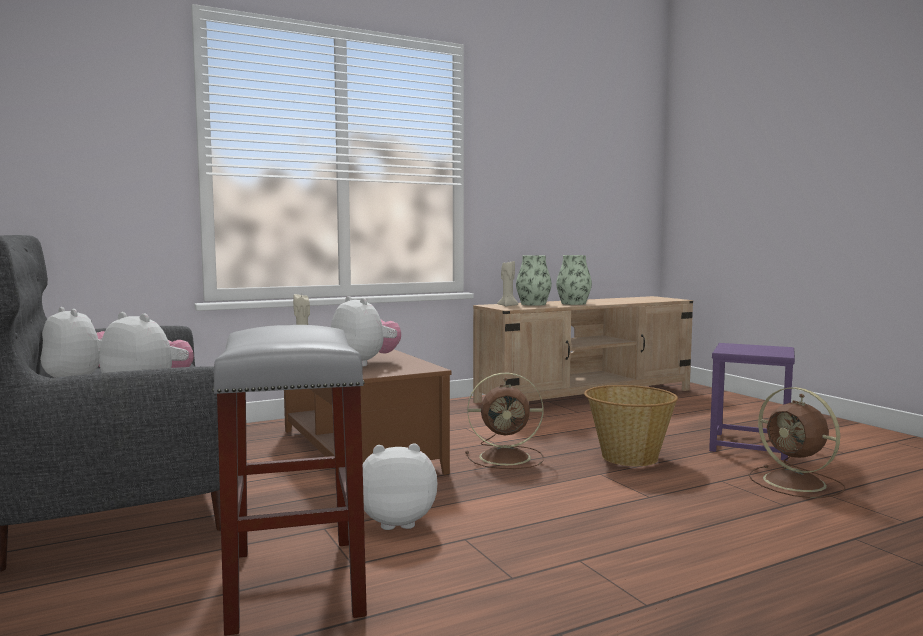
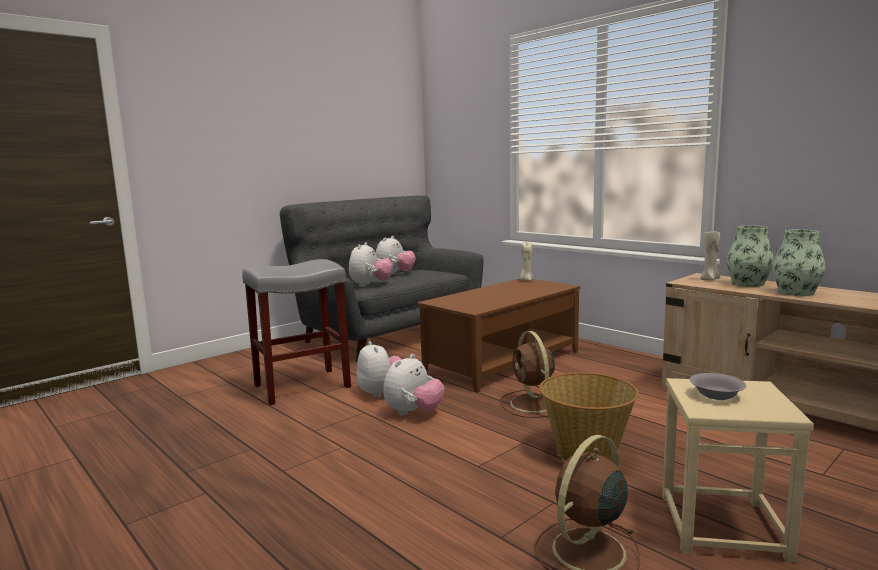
camera: 75 degrees right, 5 degrees up
plush toy [331,296,401,367] -> plush toy moved to [383,354,444,416]
purple stool [709,343,795,461] -> beige stool [662,378,814,563]
none -> grey bowl [690,373,746,400]

